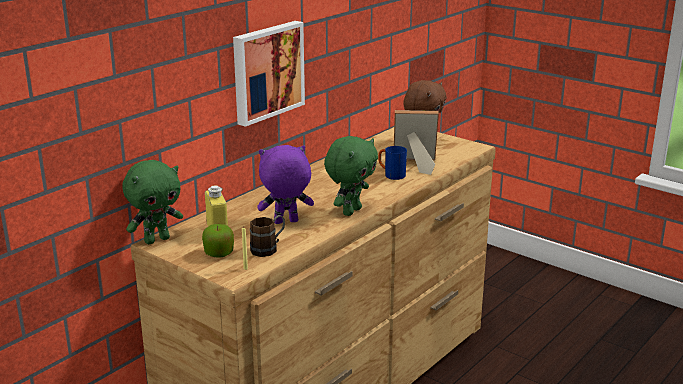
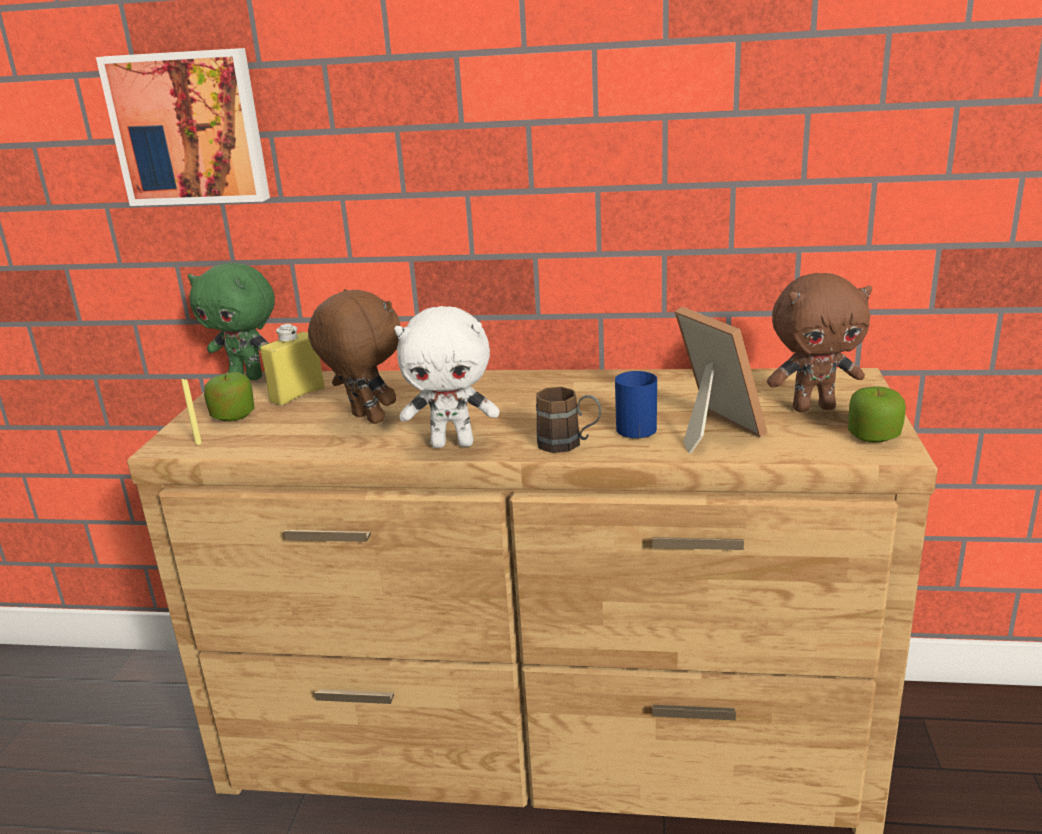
camera: 60 degrees right, 0 degrees up
picture [233,21,305,127] -> picture moved to [96,48,270,206]
brown mug [250,215,285,257] -> brown mug moved to [536,387,601,453]
purple plush toy [257,145,314,224] -> brown plush toy [308,289,400,424]
green plush toy [324,136,378,216] -> white plush toy [394,306,499,448]
none -> apple [848,386,906,443]

